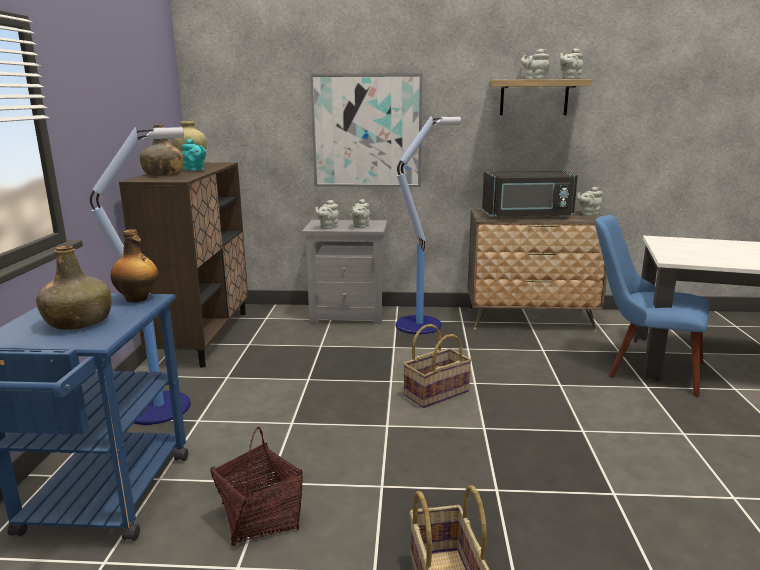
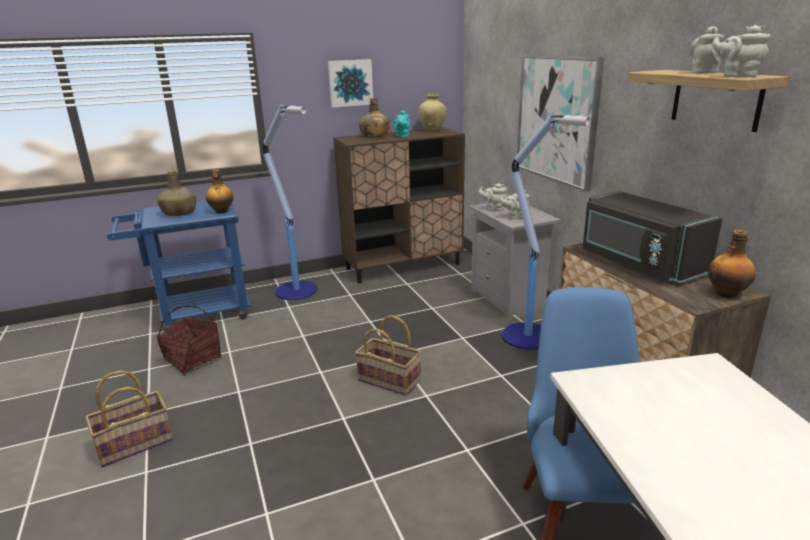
camera: 65 degrees right, 5 degrees up
grey teapot [577,187,603,216] -> bottle [708,230,756,298]
none -> picture [328,59,373,108]

